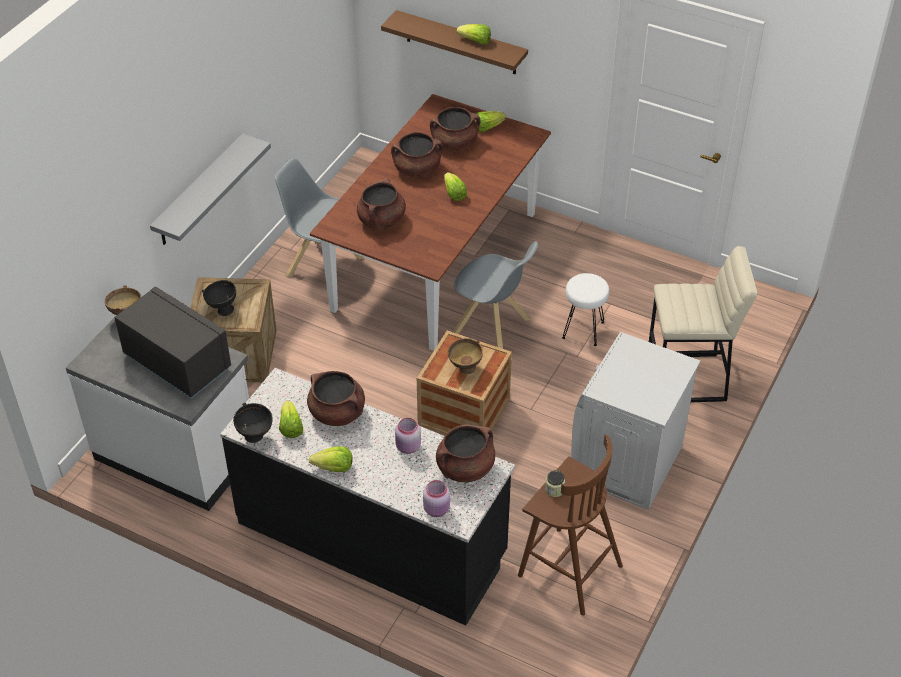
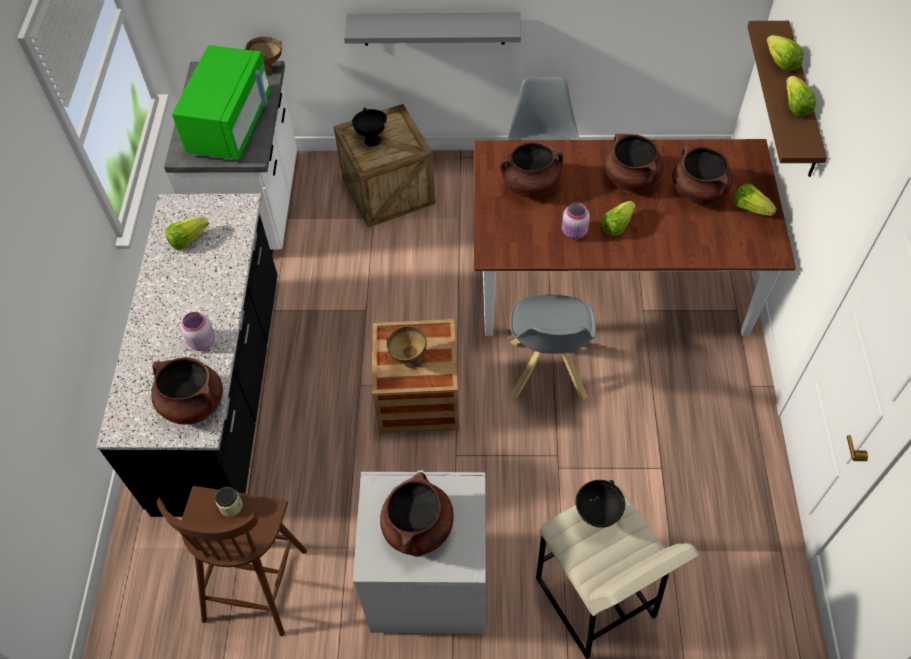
camera: 65 degrees right, 10 degrees up
black microwave [115,286,231,398] -> green microwave [172,45,271,160]
black bowl [233,403,273,443] -> black bowl moved to [576,480,625,528]
brown cooking pot [307,371,365,426] -> brown cooking pot moved to [380,472,454,557]
lettuce [309,446,353,472] -> lettuce moved to [767,35,804,71]
pink jar [423,480,450,517] -> pink jar moved to [562,202,590,240]
white stool [562,273,609,346] -> none

